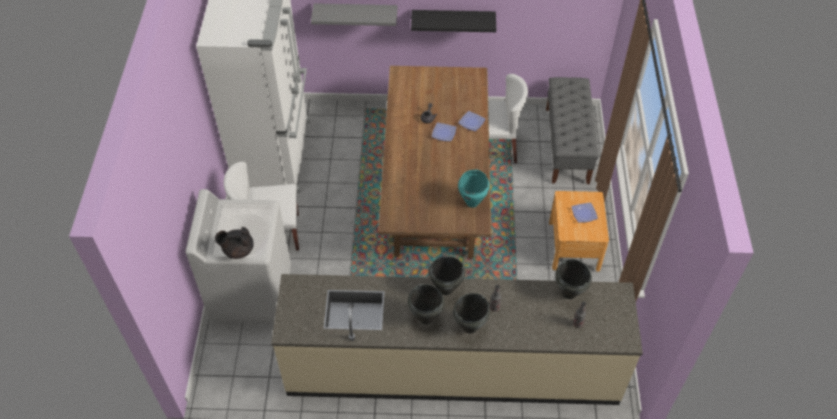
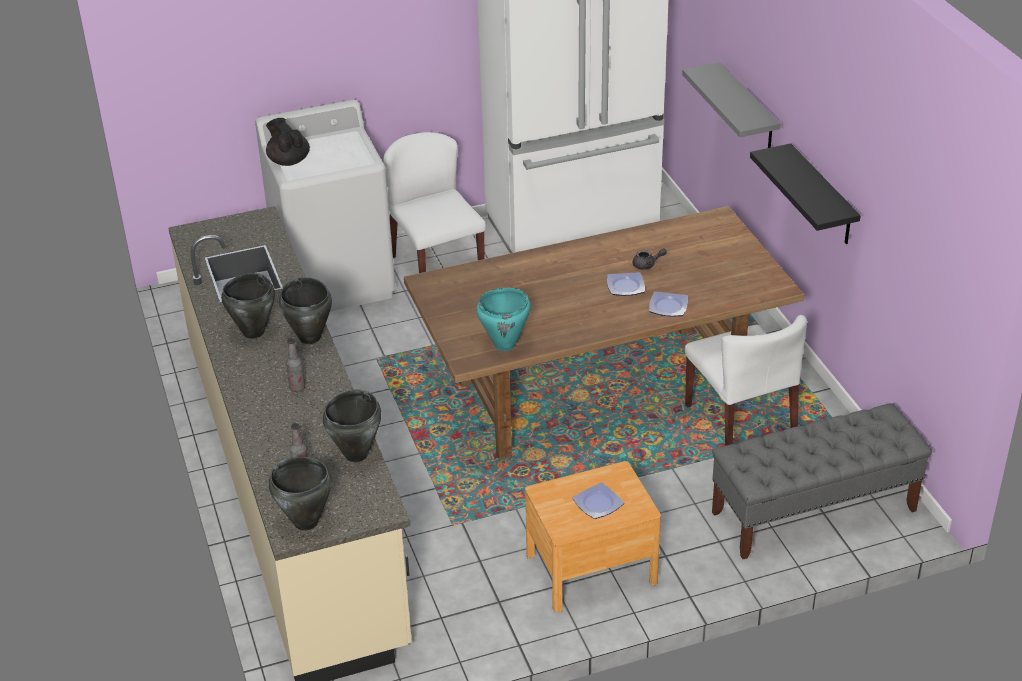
camera: 70 degrees right, 15 degrees down
black cooking pot [453,293,490,333] -> black cooking pot moved to [269,457,332,531]

